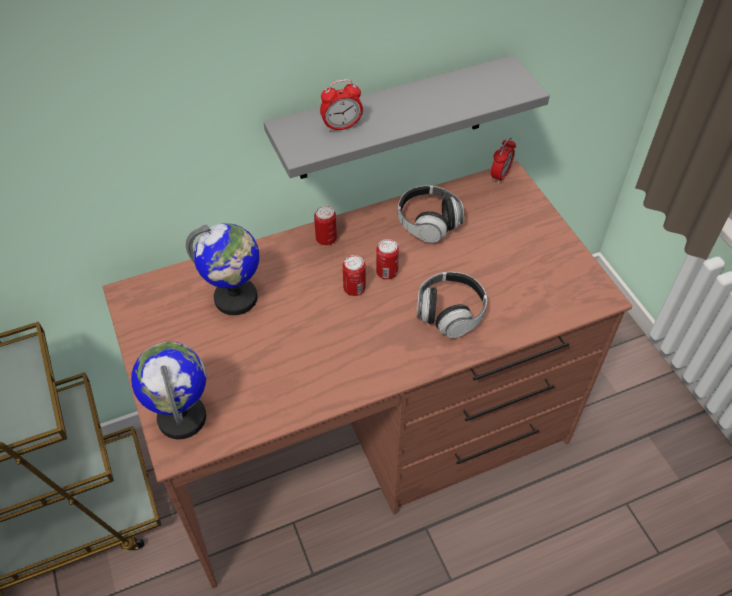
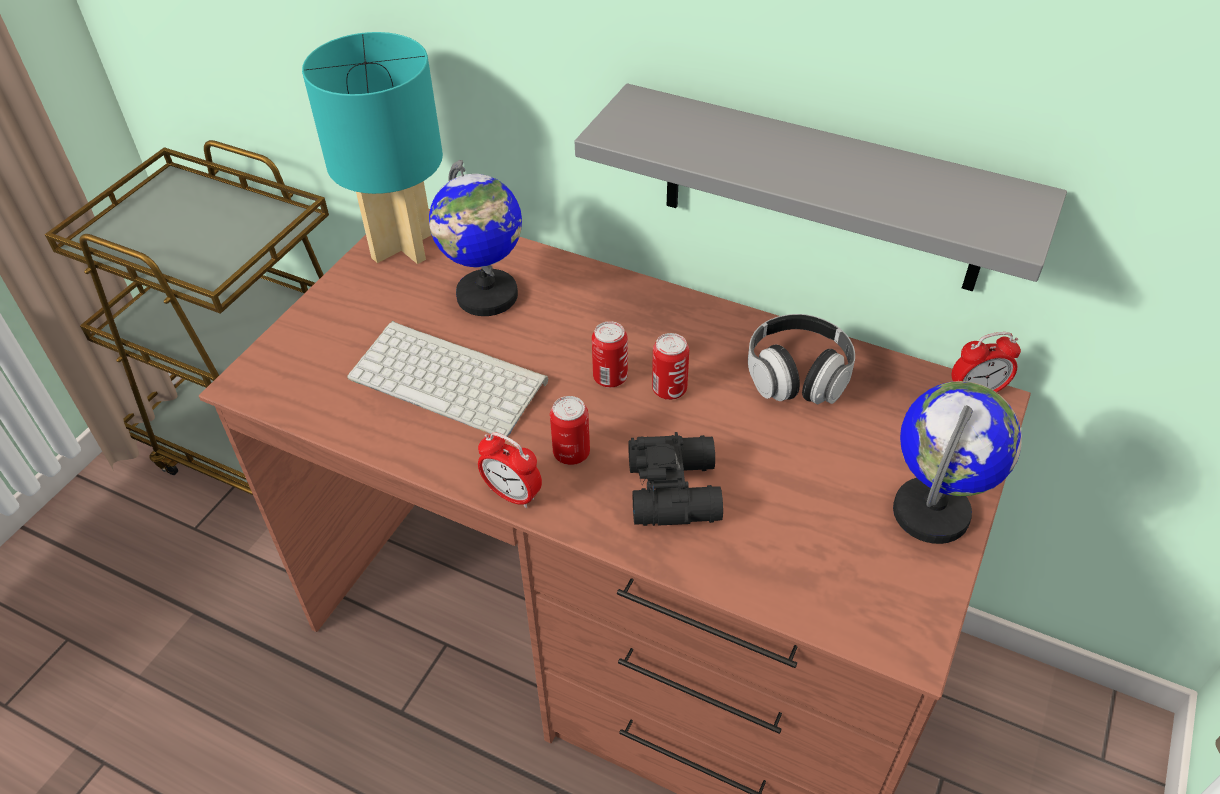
camera: 50 degrees right, 5 degrees down
globe [131,342,206,439] -> globe moved to [893,381,1022,544]
can [314,206,337,245] -> can moved to [550,396,590,465]
alarm clock [320,79,363,132] -> alarm clock moved to [478,432,542,508]
headphones [416,272,487,338] -> black binoculars [629,432,723,526]
none -> turquoise table lamp [302,32,443,264]
none -> keyboard [347,321,548,437]

